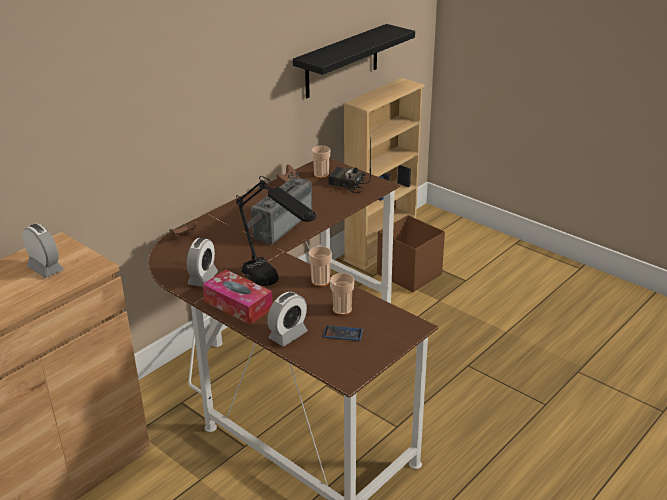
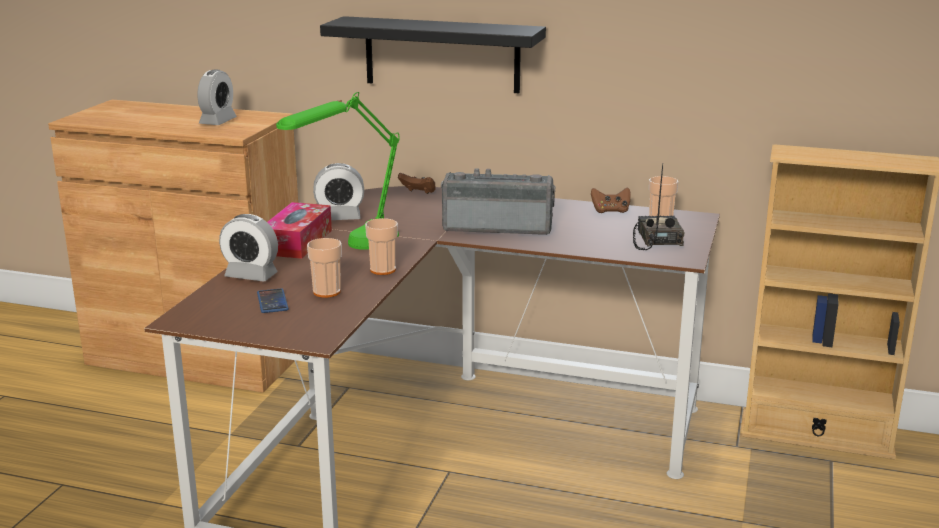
camera: 65 degrees right, 10 degrees down
black table lamp [236,176,316,286] -> green table lamp [276,92,400,250]
black shelf [293,24,415,98] -> black shelf moved to [320,16,546,93]
brown storage box [377,215,445,292] -> none

